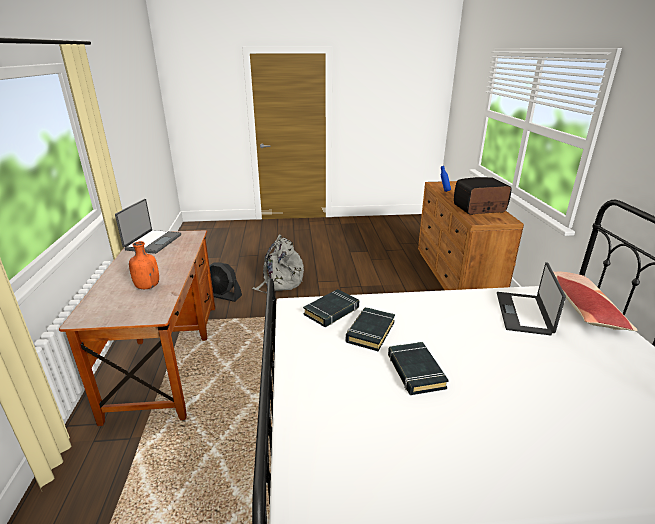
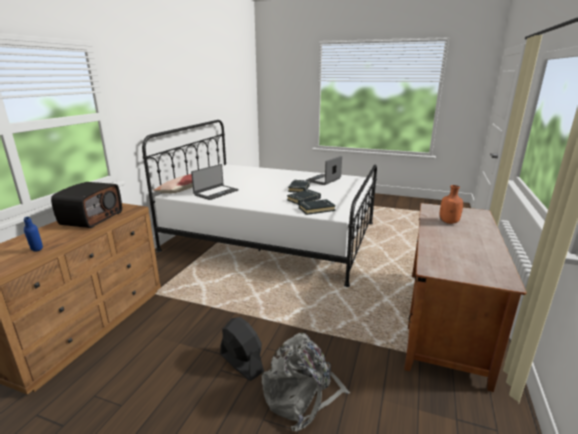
camera: 155 degrees left, 5 degrees down
laptop [115,199,181,254] -> laptop moved to [307,156,342,185]
black fan [209,263,242,302] -> black fan moved to [220,317,264,381]
radio [454,177,511,215] -> radio turned 90 degrees counterclockwise [51,182,122,228]

